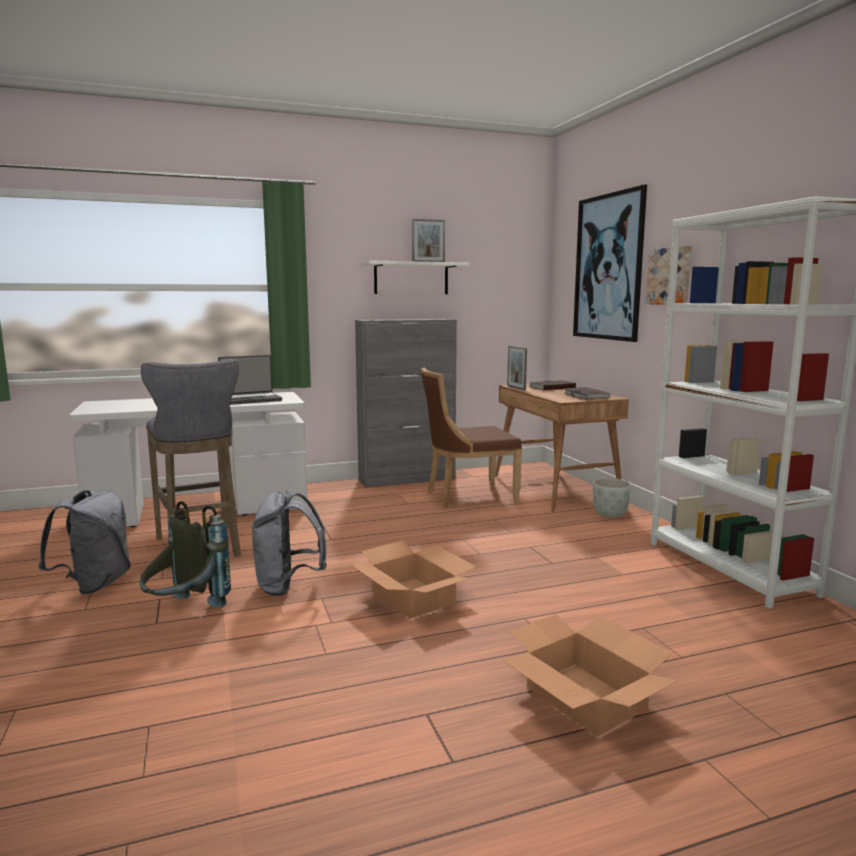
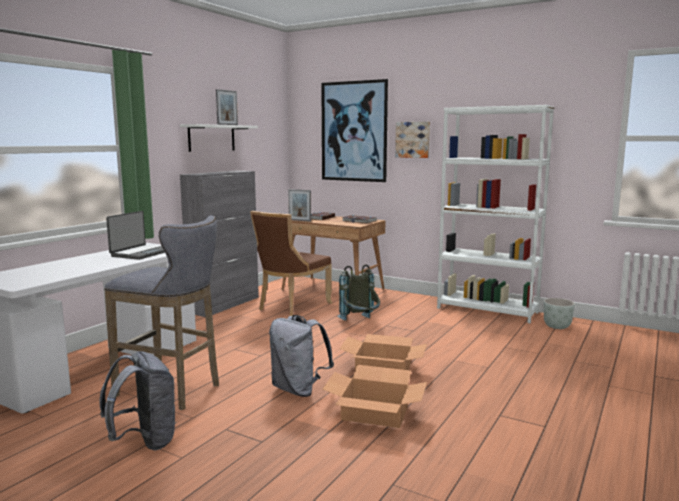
camera: 40 degrees left, 0 degrees up
grey backpack [140,501,231,608] -> grey backpack moved to [338,264,380,321]
cardboard box [503,614,678,736] -> cardboard box moved to [323,365,427,428]
grey planter [593,478,631,518] -> grey planter moved to [544,298,575,329]

